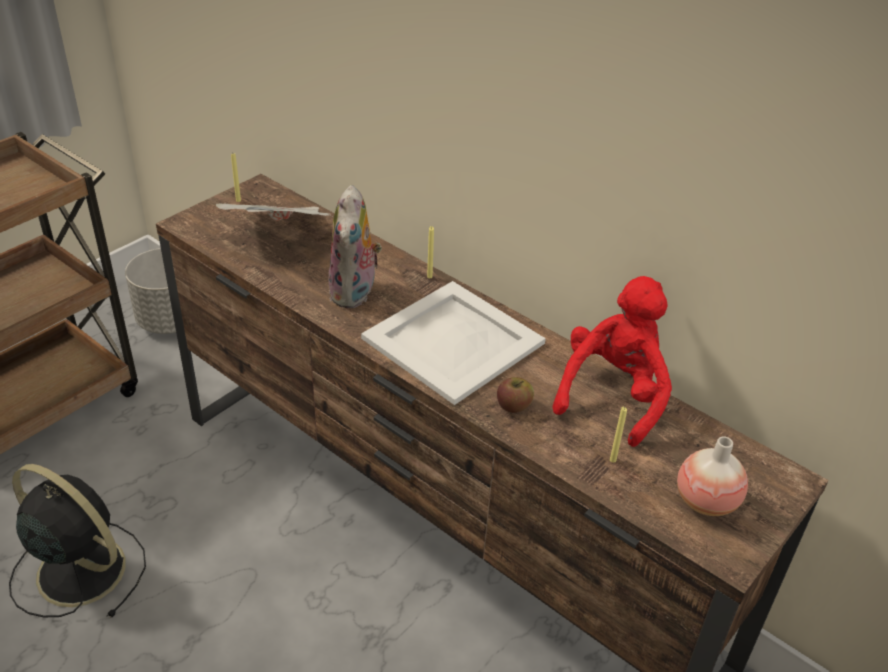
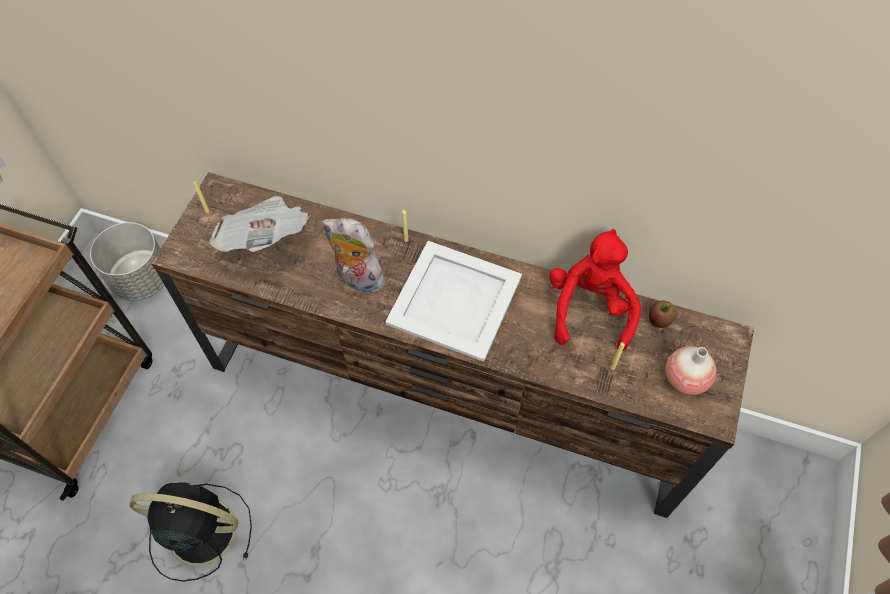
camera: 20 degrees left, 20 degrees up
plush toy [328,185,382,308] -> plush toy turned 135 degrees clockwise [322,218,391,294]
apple [497,377,534,413] -> apple moved to [649,300,677,328]

